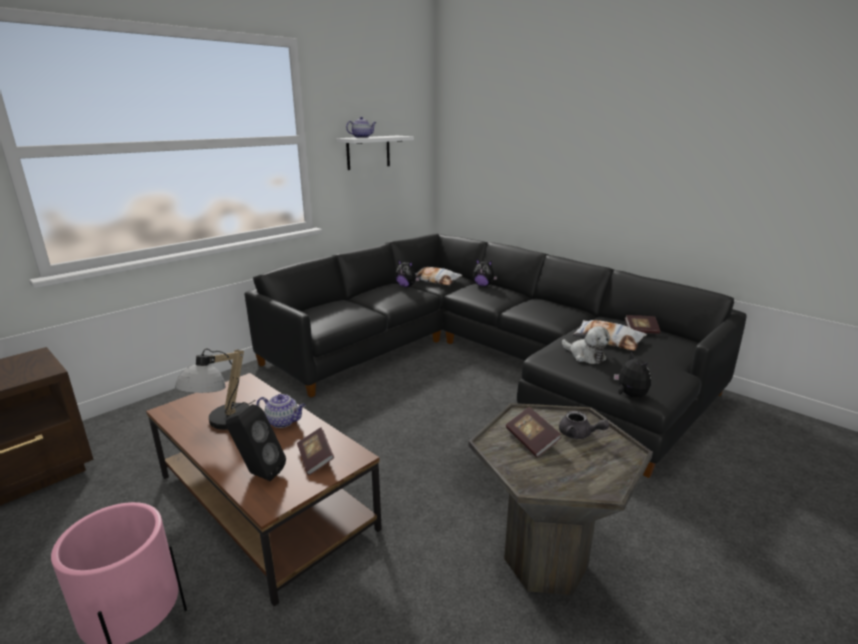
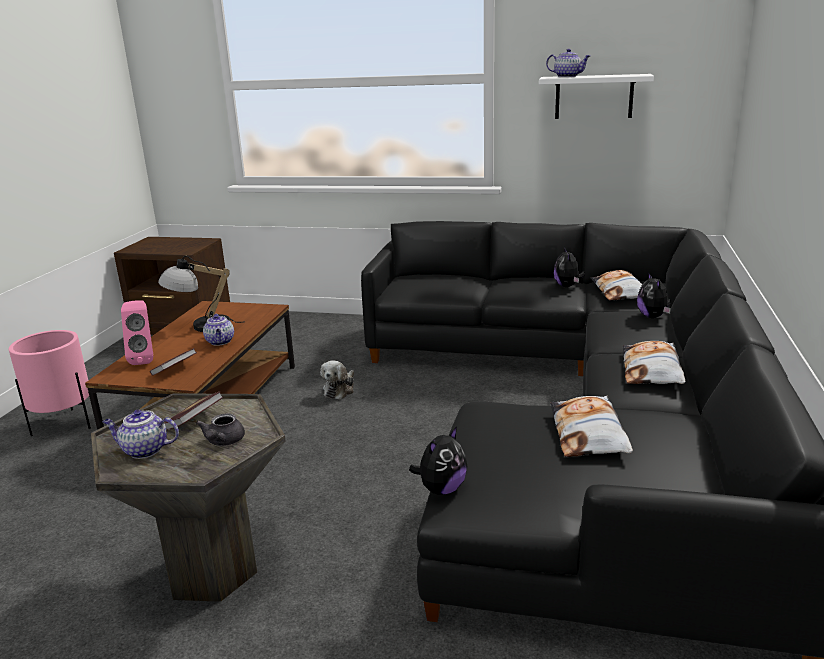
camera: 60 degrees right, 0 degrees up
black speaker [226,404,286,481] -> pink speaker [121,300,153,365]
plush toy [562,326,610,364] -> plush toy moved to [320,360,354,399]
book [625,315,661,334] -> none
none -> teapot [103,410,179,459]
none -> pillow [623,341,686,384]

